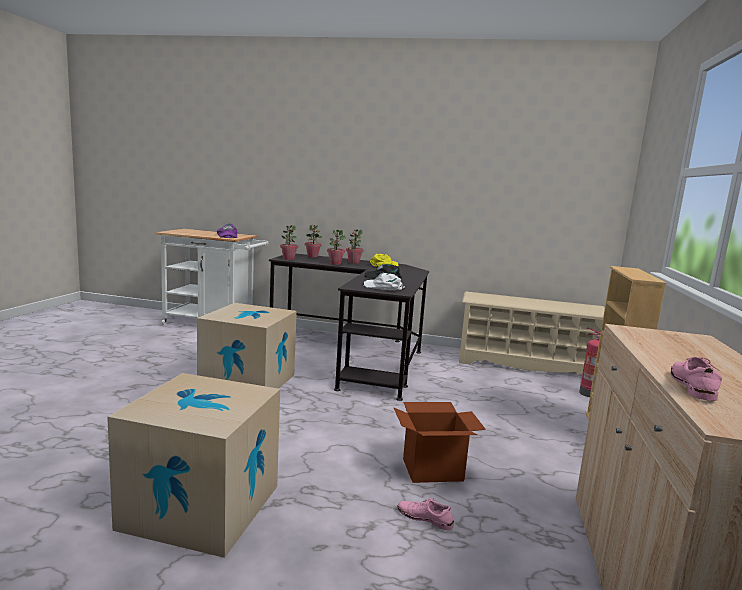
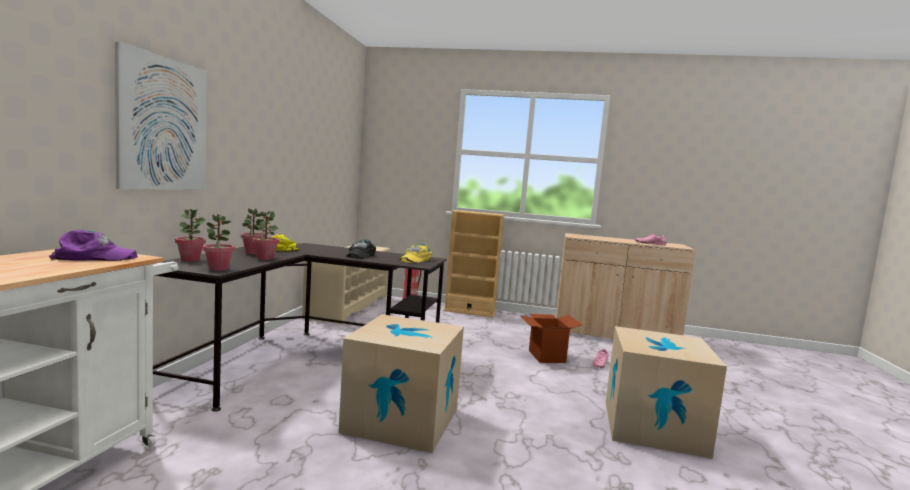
camera: 90 degrees left, 5 degrees down
white cap [363,273,406,291] -> yellow cap [399,244,432,263]
none -> picture [115,41,207,189]

